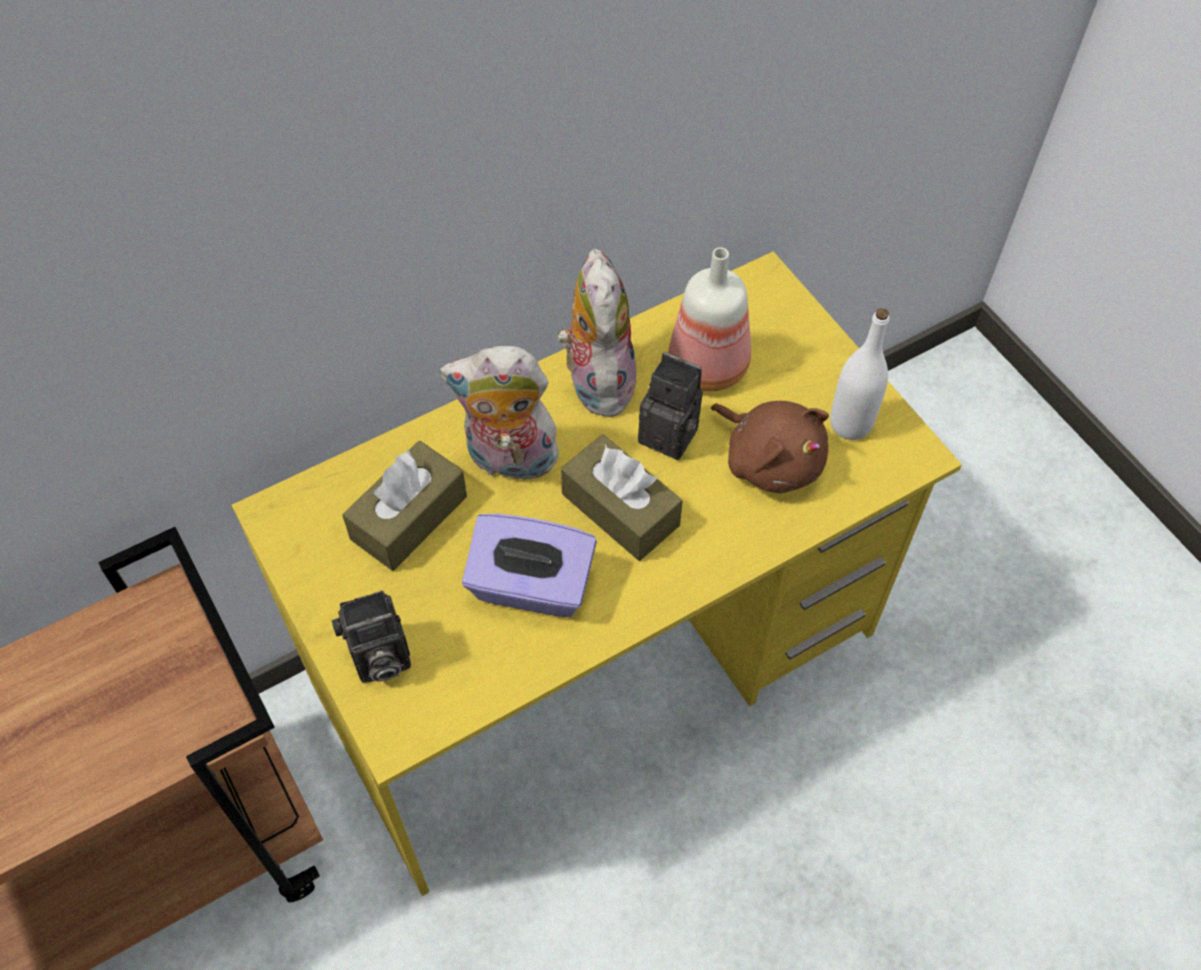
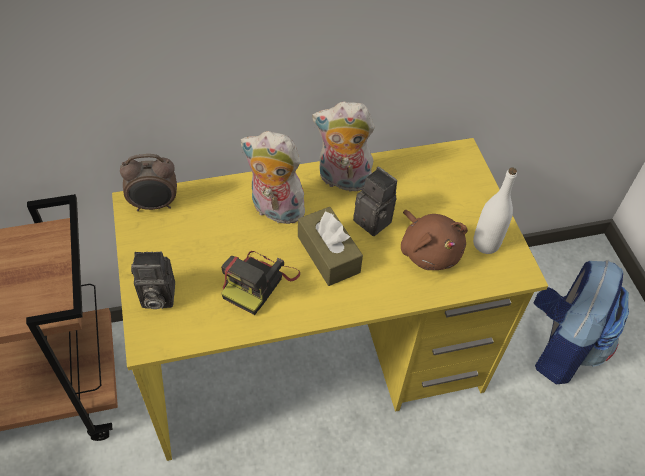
camera: 15 degrees right, 5 degrees down
brown tissue box [343,441,467,571] -> none
purple tissue box [462,514,597,617] -> camera [221,251,300,315]
plush toy [558,249,638,417] -> plush toy turned 90 degrees counterclockwise [312,102,375,191]
bottle [668,247,751,391] -> none
none -> alarm clock [120,154,177,211]
none -> backpack [533,260,629,385]

